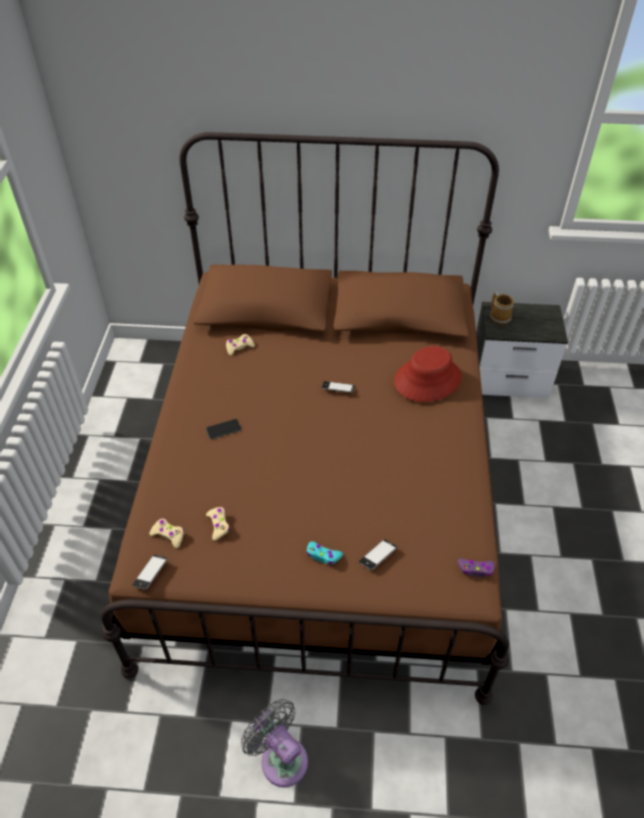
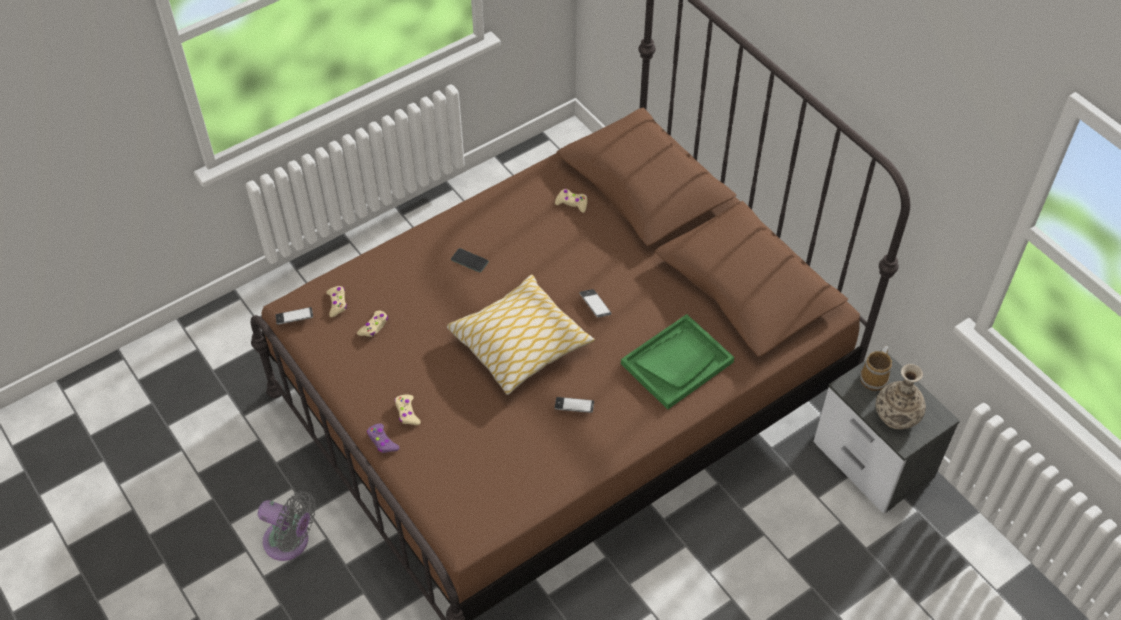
camera: 50 degrees right, 5 degrees up
grey fan [241,699,308,787] -> grey fan turned 105 degrees clockwise [258,491,316,561]
turquoise game controller [307,541,343,564] -> beige game controller [395,394,421,425]
phone [359,539,397,570] -> phone moved to [554,397,594,413]
red hat [394,346,461,402] -> green tray [621,314,734,410]
purple game controller [458,559,495,577] -> purple game controller moved to [367,424,399,453]
none -> pillow [447,275,595,395]
none -> vase [876,364,926,429]

